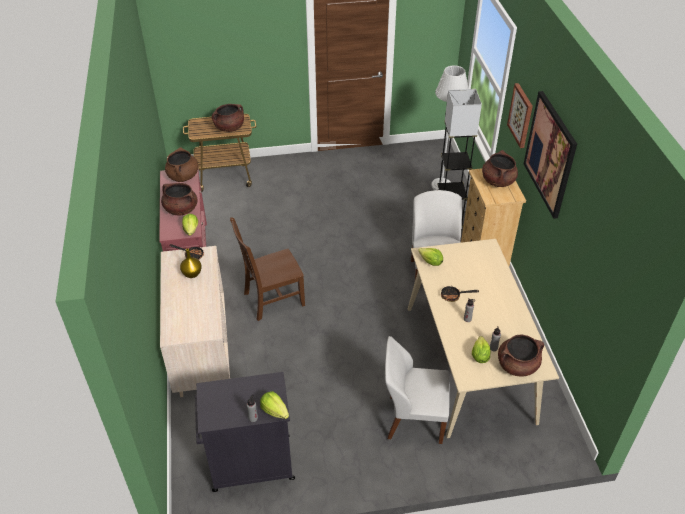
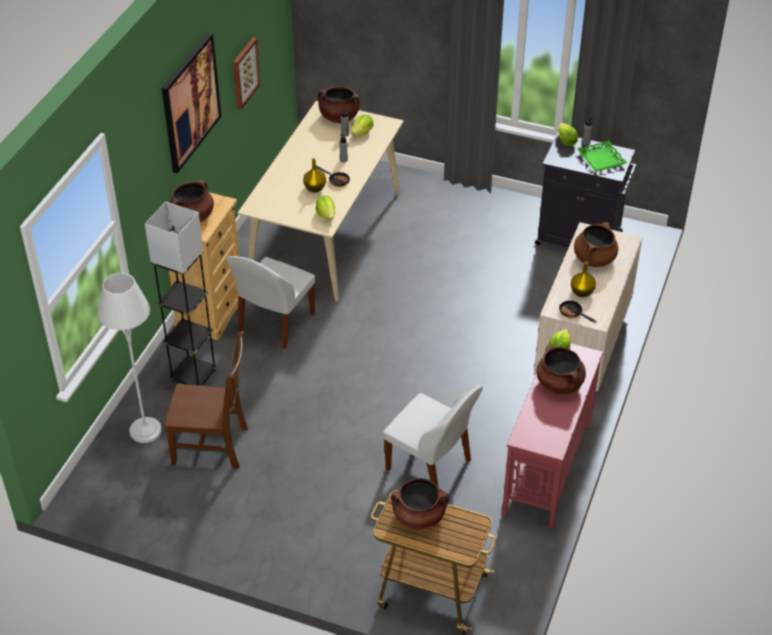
camera: 150 degrees left, 0 degrees up
brown cooking pot [165,147,198,182] -> brown cooking pot moved to [574,222,618,267]
brown chair [230,217,305,321] -> brown chair moved to [165,331,248,469]
white chair [385,336,450,444] -> white chair moved to [383,385,483,487]
picture [507,83,533,148] -> picture moved to [233,37,261,110]
none -> yellow vase [303,158,326,193]
none -> green tray [577,140,627,172]

